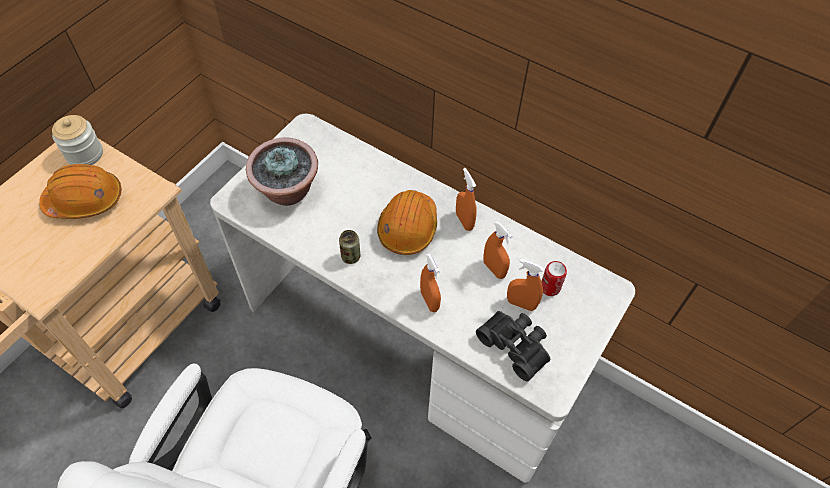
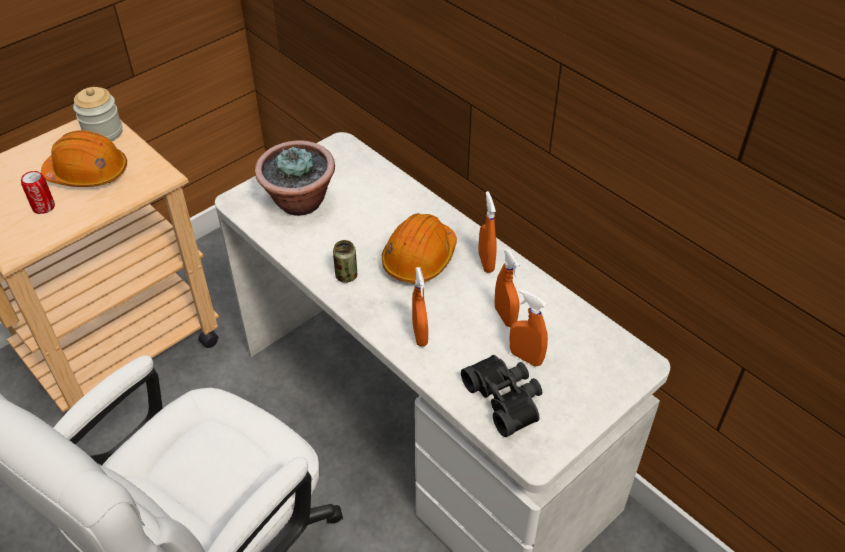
camera: 15 degrees right, 10 degrees down
can [541,261,567,296] -> can moved to [21,171,55,214]

